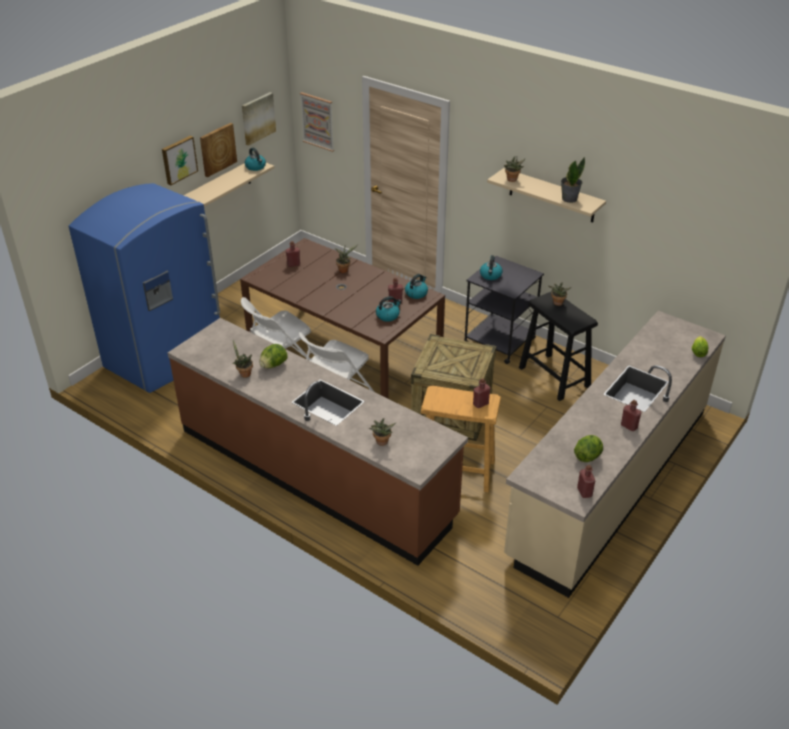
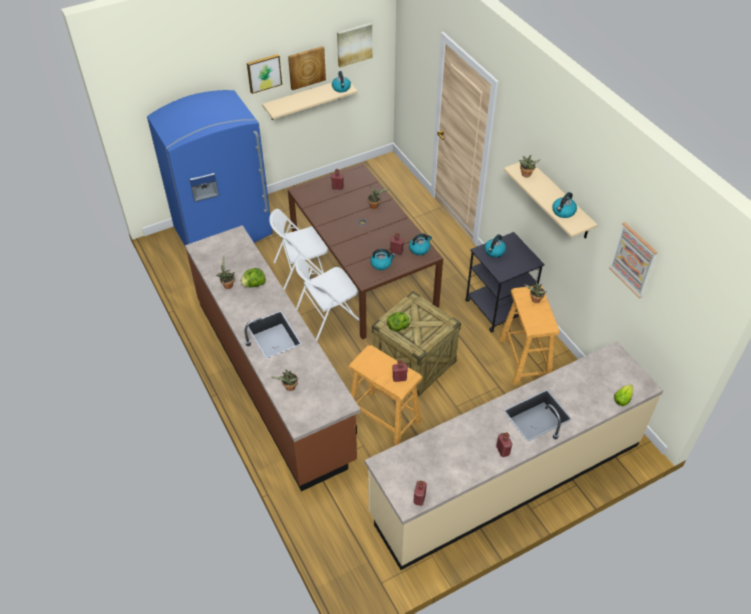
camera: 25 degrees right, 10 degrees up
picture [300,92,334,152] -> picture moved to [609,222,658,298]
black stool [519,291,598,401] -> beige stool [499,286,560,385]
potted plant [561,157,585,203] -> kettle [552,192,577,218]
lettuce [574,435,603,462] -> lettuce moved to [387,312,412,331]

